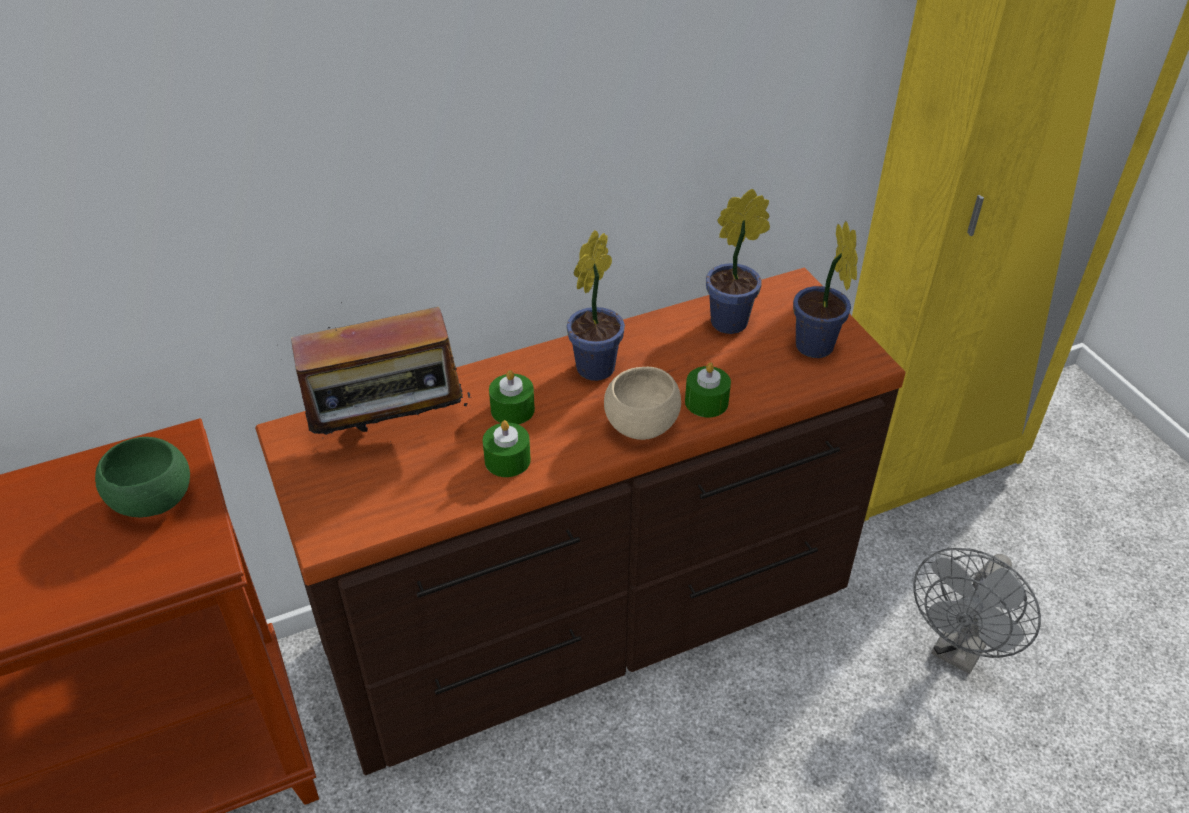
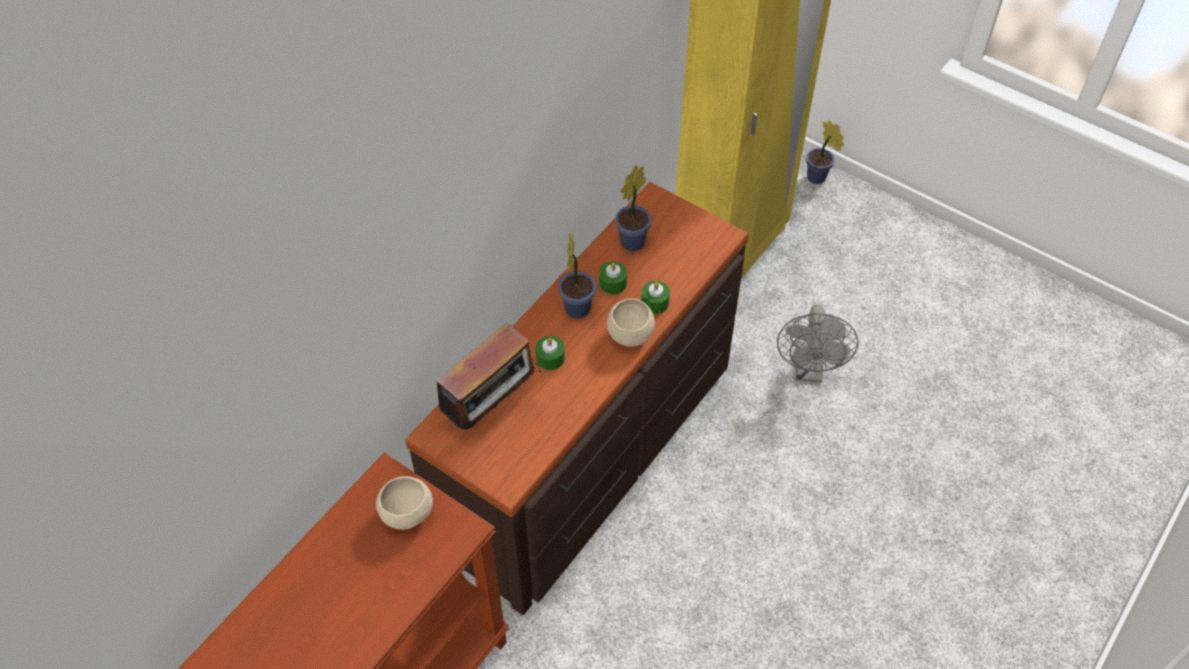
camera: 30 degrees left, 10 degrees up
green bowl [95,437,190,517] -> beige bowl [376,476,433,530]
green candle [483,420,531,477] -> green candle moved to [599,262,627,295]
potted plant [793,221,858,358] -> potted plant moved to [806,120,844,184]

